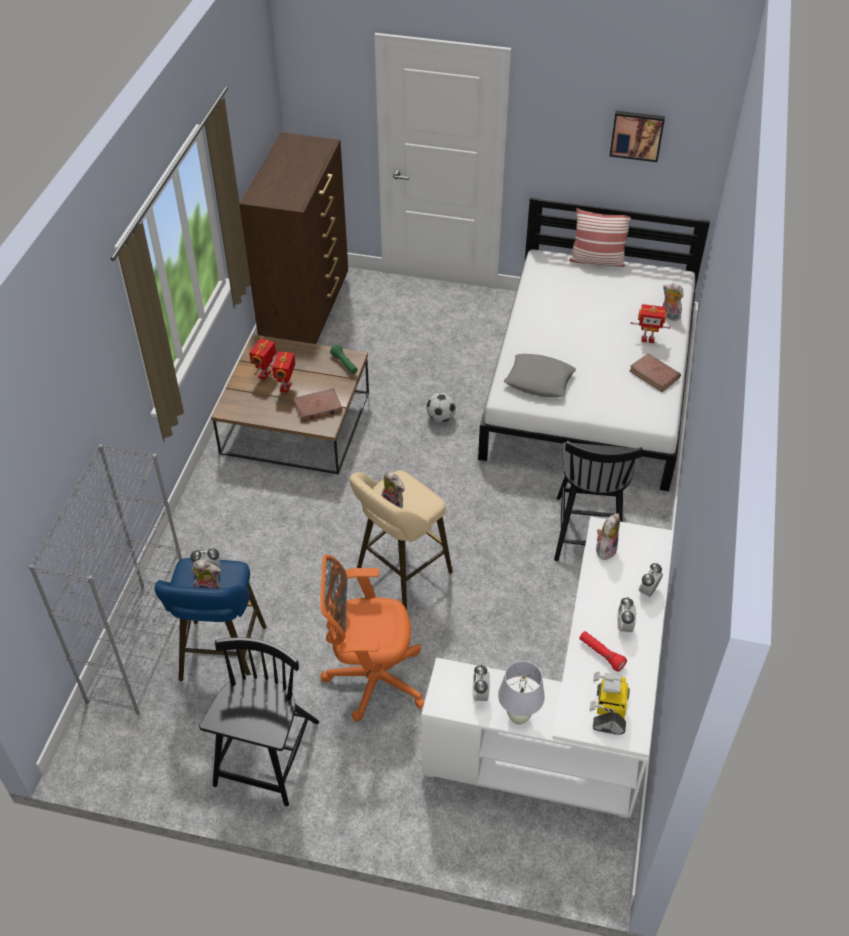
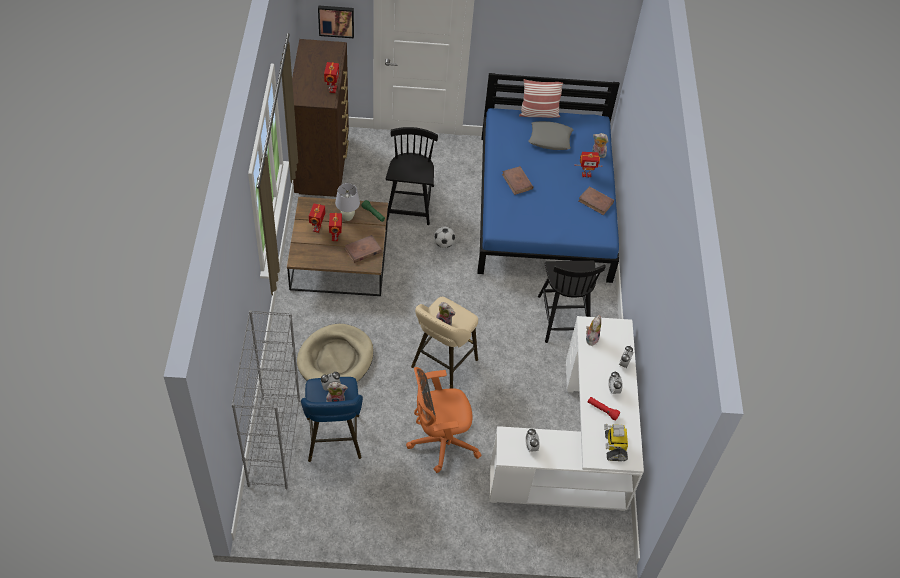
camera: 15 degrees left, 5 degrees up
black chair [199,637,319,806] -> black chair moved to [386,127,438,225]
white bed [478,197,710,491] -> blue bed [477,73,620,283]
white table lamp [498,661,545,725] -> white table lamp moved to [335,183,360,221]
grey pillow [504,354,576,397] -> grey pillow moved to [529,121,573,150]
picture [610,111,665,162] -> picture moved to [318,5,354,38]
none -> beige dog bed [297,324,374,382]
none -> toy robot [324,62,339,93]
none -> brown book [502,166,533,195]

